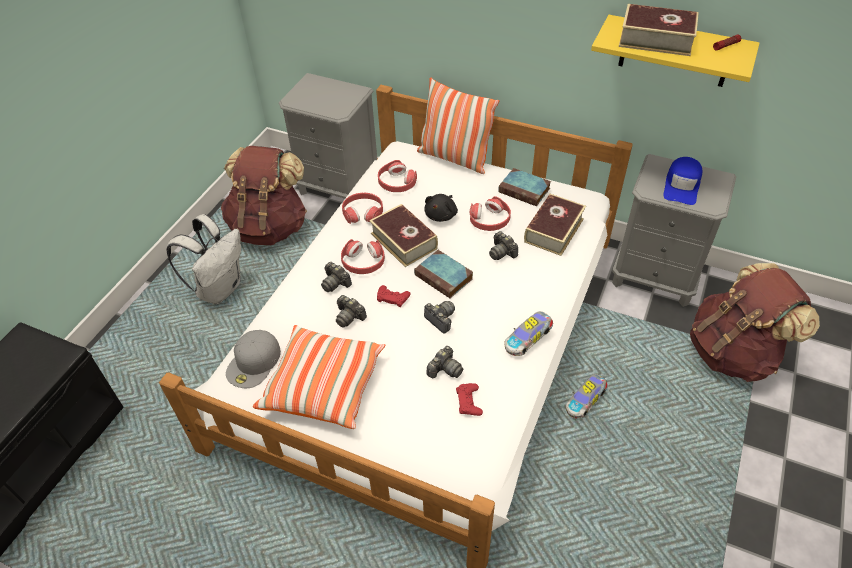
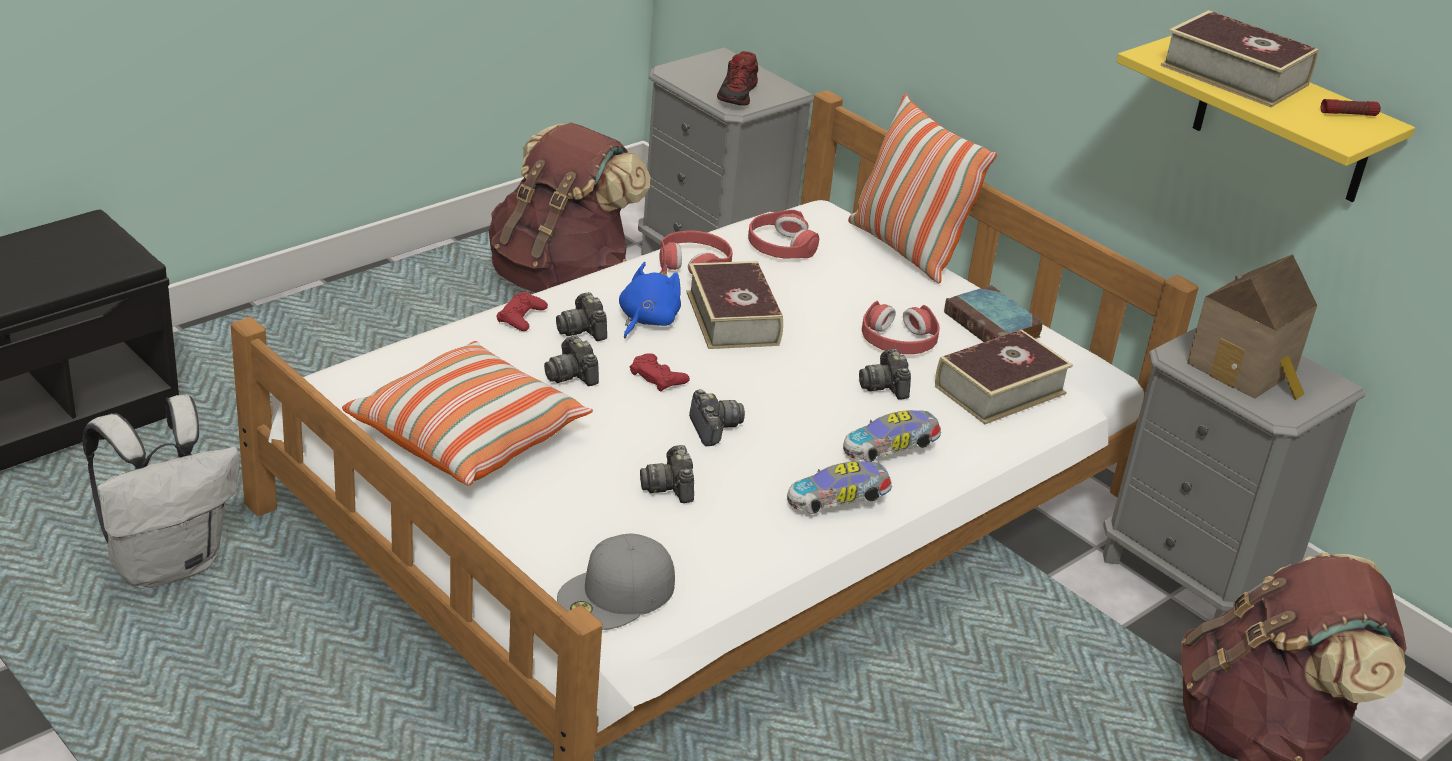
camera: 20 degrees right, 15 degrees down
white backpack [166,214,241,304] -> white backpack moved to [83,395,240,589]
grey cap [226,330,281,388] -> grey cap moved to [557,533,675,630]
red headphones [341,239,385,274] -> blue plush toy [619,262,681,338]
book [414,250,473,298] -> none
black plush toy [424,194,458,222] -> none
camera [426,346,463,378] -> camera turned 105 degrees clockwise [640,445,694,503]
red game controller [456,383,483,416] -> red game controller moved to [496,292,548,331]
toy car [565,374,608,419] -> toy car moved to [843,410,941,462]
blue cap [663,157,703,205] -> toy house [1187,254,1317,400]
none -> shoe [717,51,758,106]

